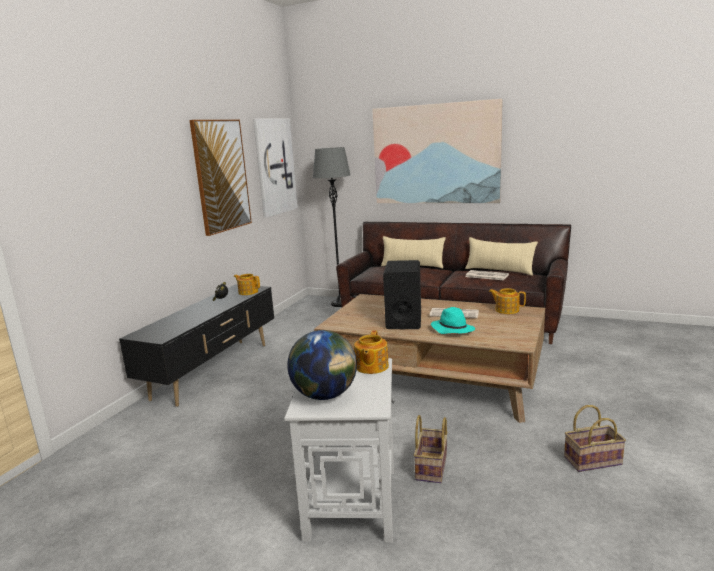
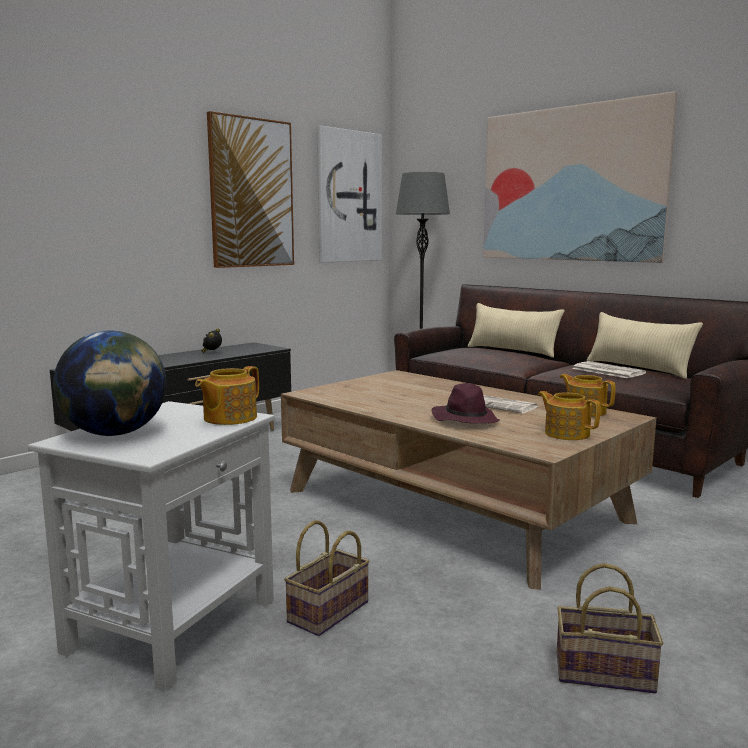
camera: 20 degrees right, 5 degrees down
teapot [234,274,260,295] -> teapot moved to [538,391,600,440]
black speaker [383,260,421,329] -> none
turquoise hat [431,307,475,334] -> purple hat [432,383,500,423]

